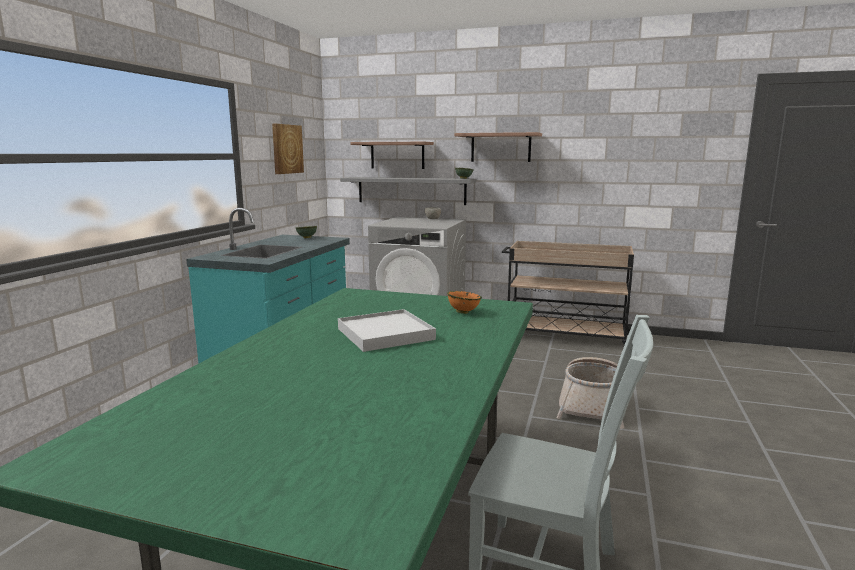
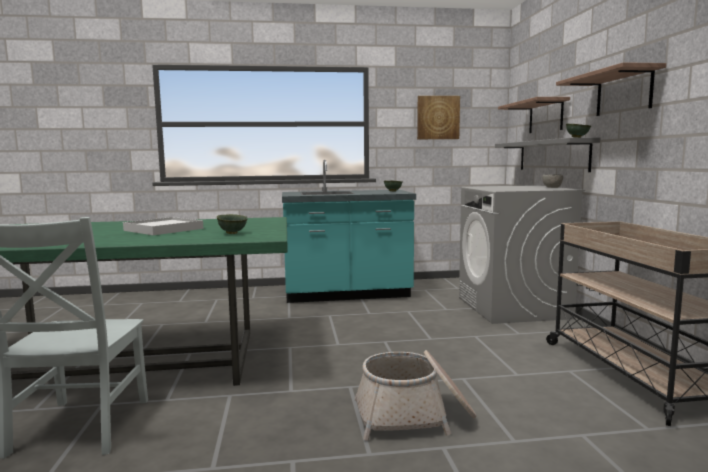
camera: 65 degrees right, 5 degrees down
orange bowl [447,291,482,314] -> green bowl [217,214,248,234]

